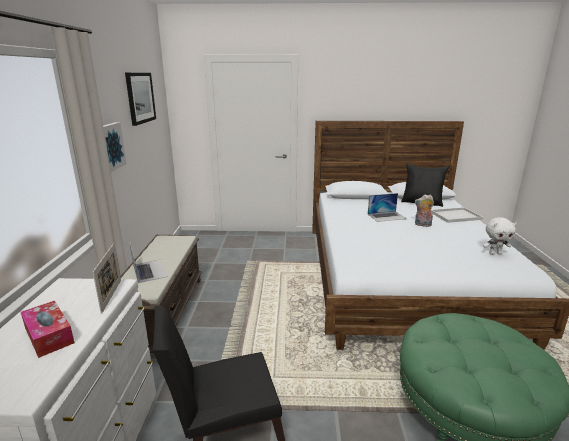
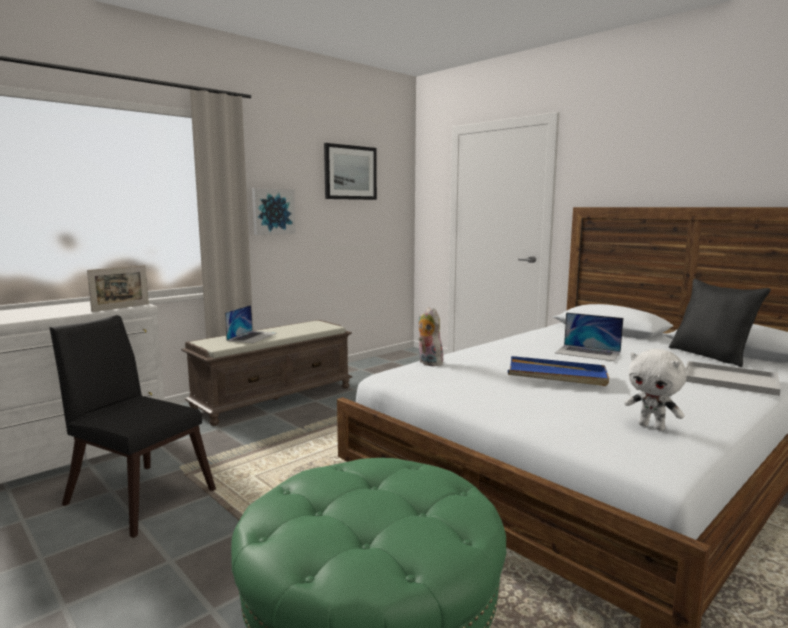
camera: 45 degrees right, 10 degrees down
tissue box [21,301,75,358] -> none
plush toy [415,195,434,227] -> plush toy moved to [418,307,443,366]
none -> blue tray [508,356,609,386]

